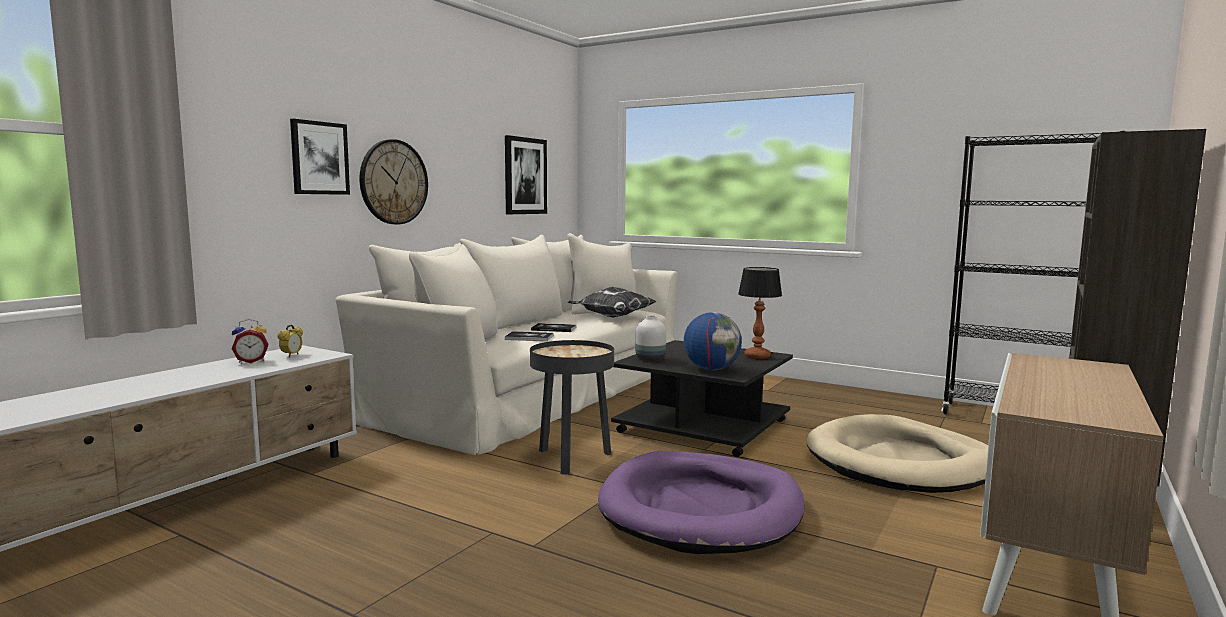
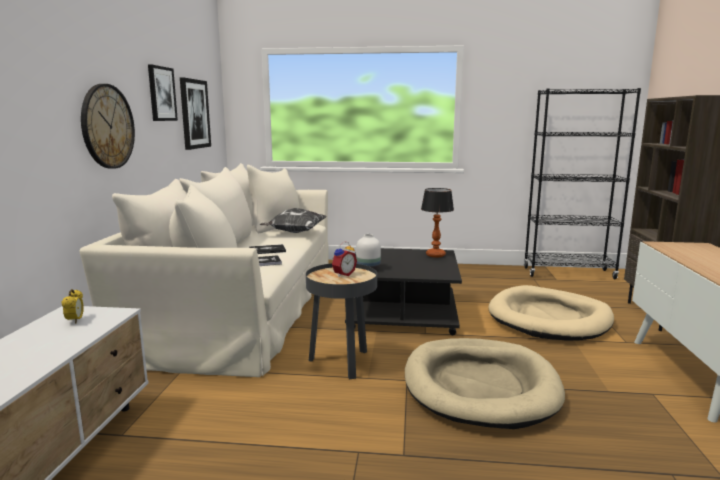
camera: 25 degrees left, 5 degrees up
alarm clock [231,319,268,363] -> alarm clock moved to [332,241,357,277]
picture [290,119,350,195] -> picture moved to [148,64,178,121]
purple dog bed [598,451,805,554] -> beige dog bed [405,338,565,429]
globe [684,312,742,370] -> none

